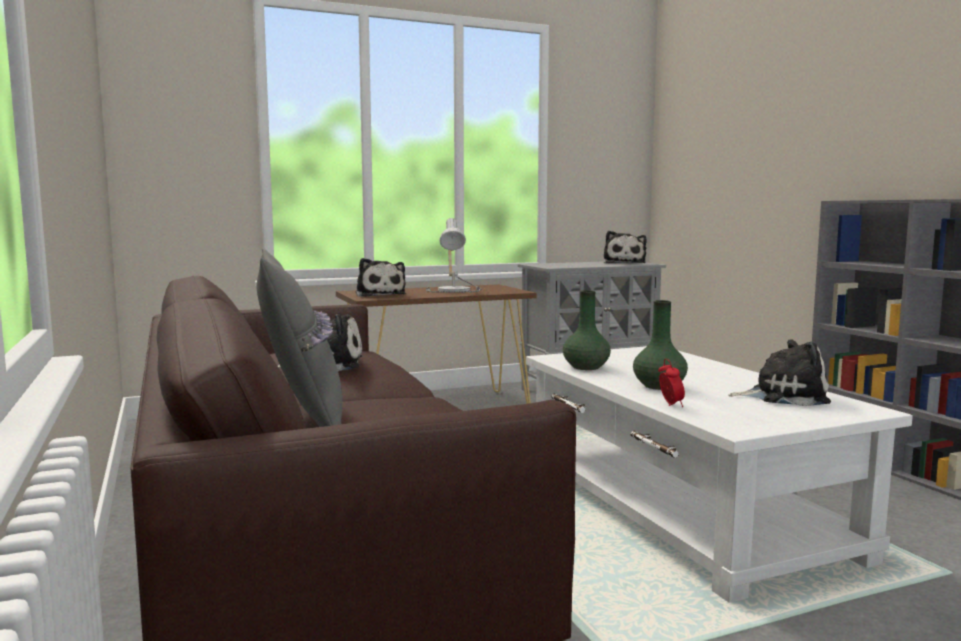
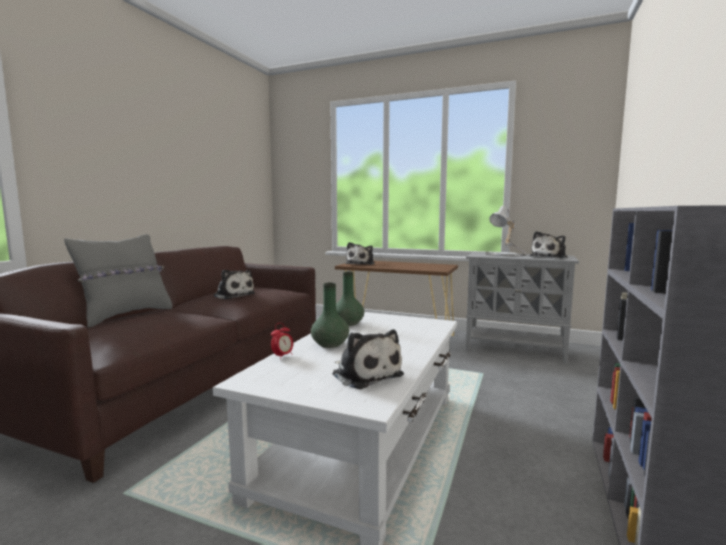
camera: 45 degrees right, 0 degrees up
table lamp [426,218,481,293] -> table lamp moved to [484,206,526,257]

